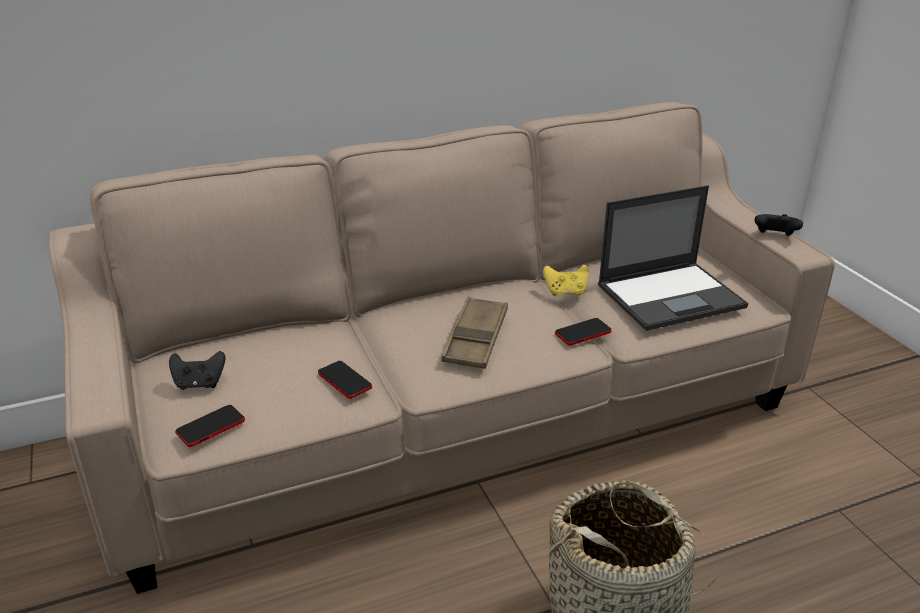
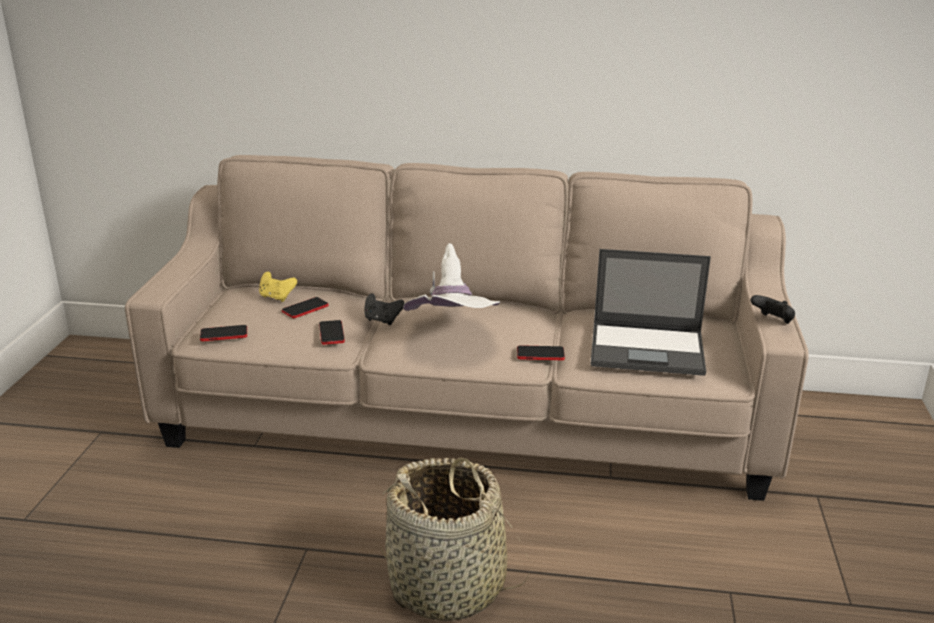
camera: 30 degrees right, 5 degrees down
black game controller [169,351,225,390] -> black game controller moved to [364,293,405,325]
brown tray [441,297,508,369] -> white hat [403,243,500,311]
yellow game controller [543,265,589,296] -> yellow game controller moved to [259,272,297,302]
none -> phone [282,297,329,318]

